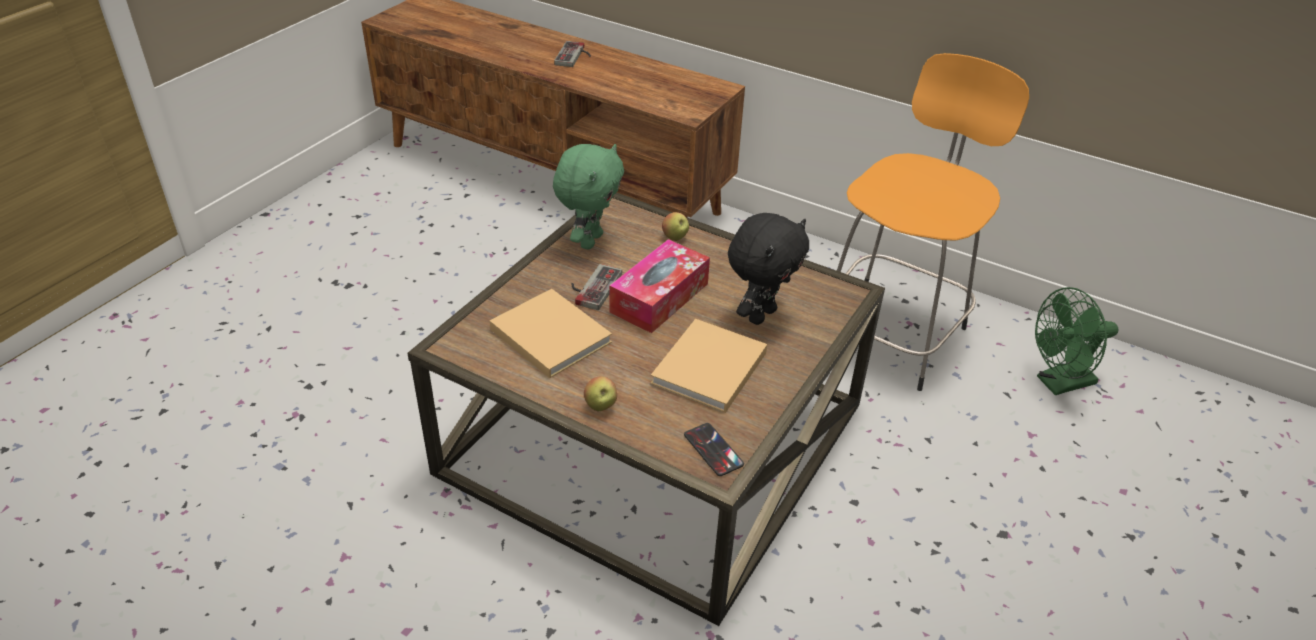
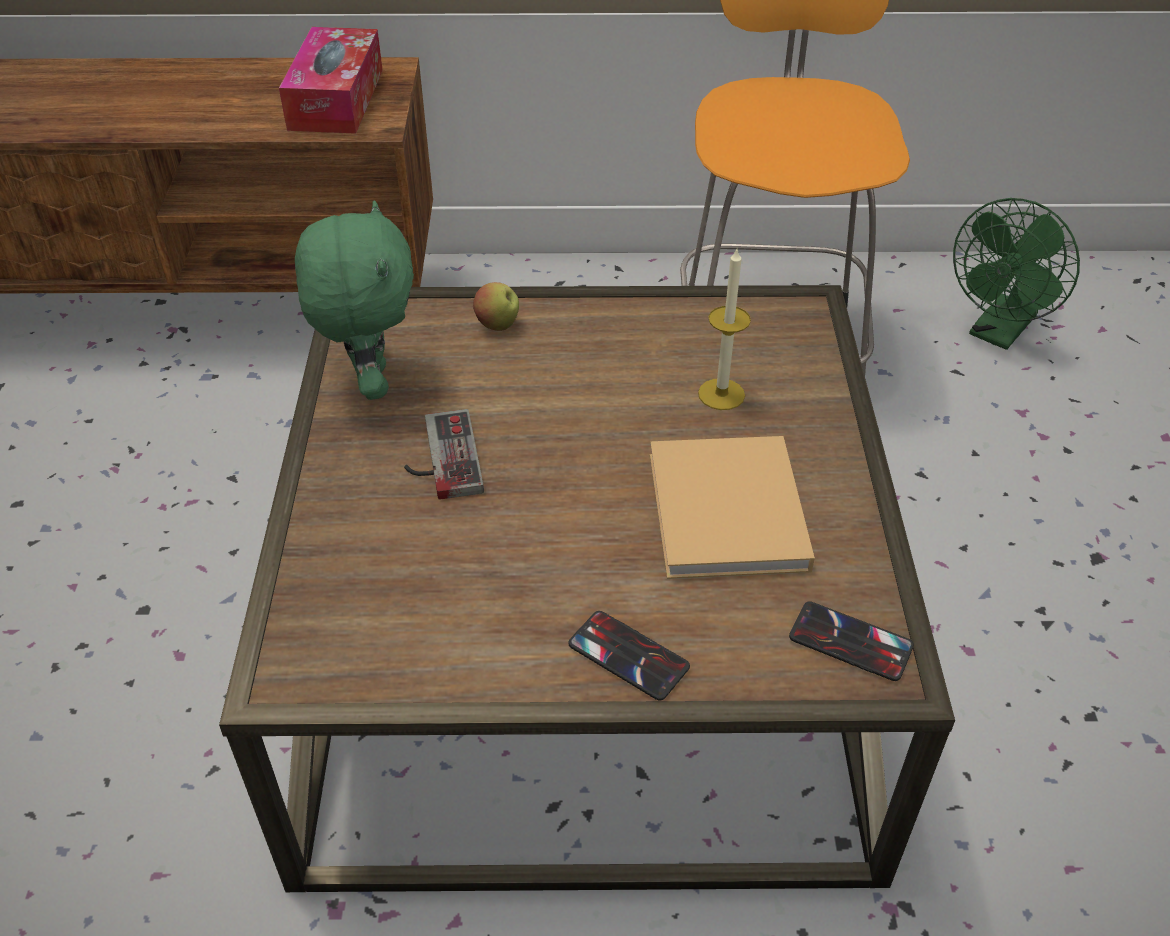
camera: 30 degrees left, 5 degrees up
beige book [490,289,612,378] -> none
game controller [554,41,591,67] -> none
apple [584,376,617,412] -> phone [568,611,690,700]
tissue box [609,239,710,333] -> tissue box moved to [279,27,383,134]
black plush toy [728,213,809,325] -> candle [698,249,751,410]

